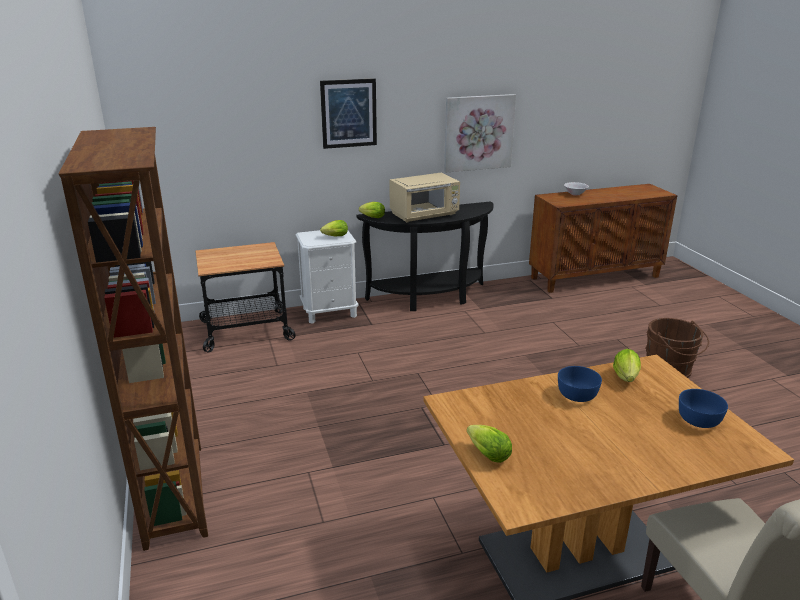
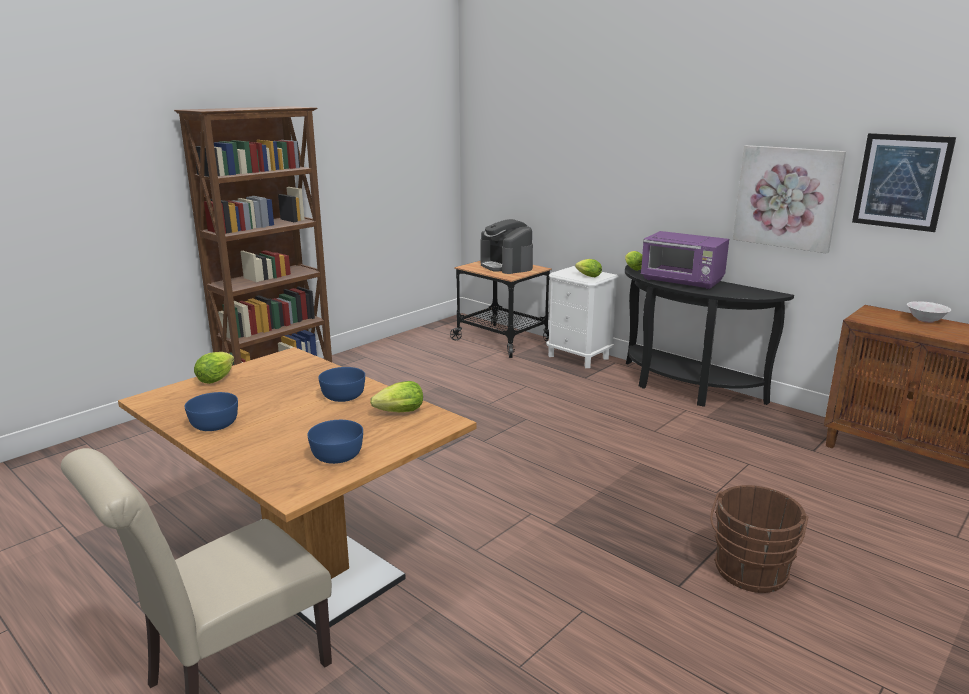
camera: 60 degrees right, 5 degrees down
picture [320,78,377,149] -> picture moved to [852,133,956,232]
beige microwave [390,173,460,223] -> purple microwave [641,231,729,289]
none -> blue bowl [185,392,238,431]
none -> coffee machine [481,219,533,274]

